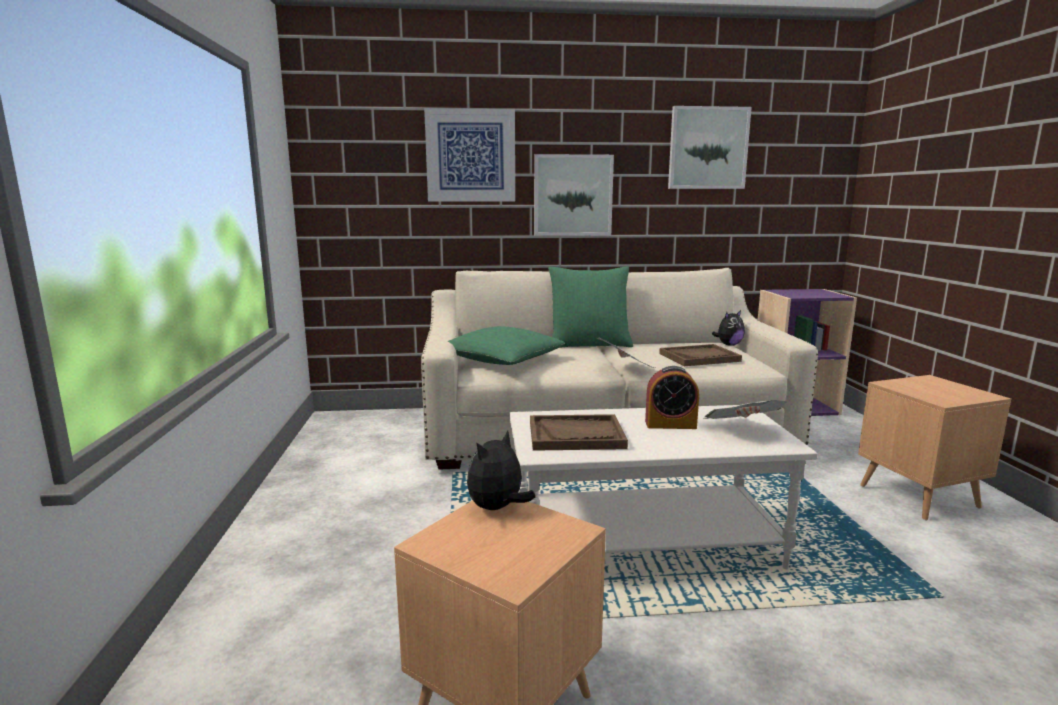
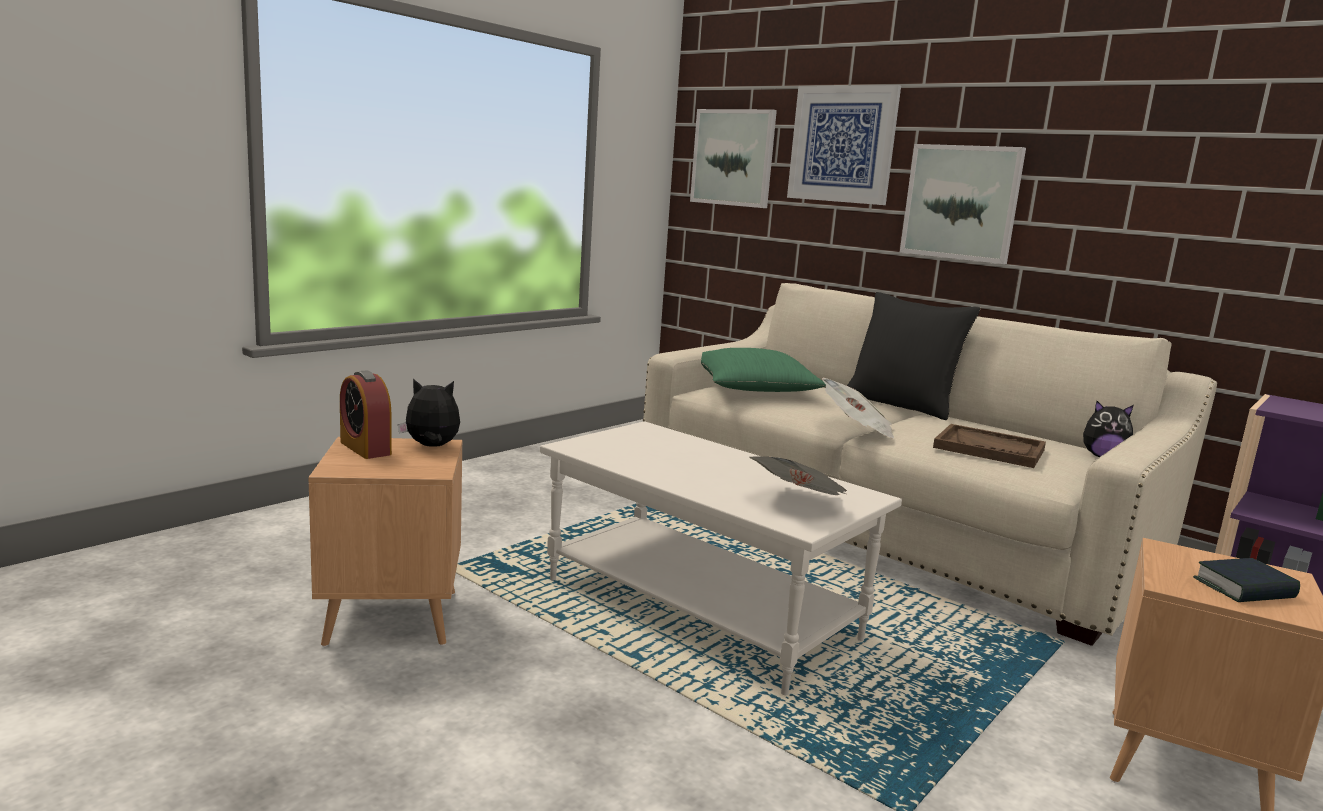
camera: 45 degrees right, 0 degrees up
brown tray [530,414,628,451] -> none
green pillow [548,266,633,348] -> black pillow [847,292,981,420]
alarm clock [645,366,699,429] -> alarm clock moved to [340,370,392,459]
picture [668,106,752,189] -> picture moved to [690,109,777,208]
none -> book [1193,558,1300,602]

